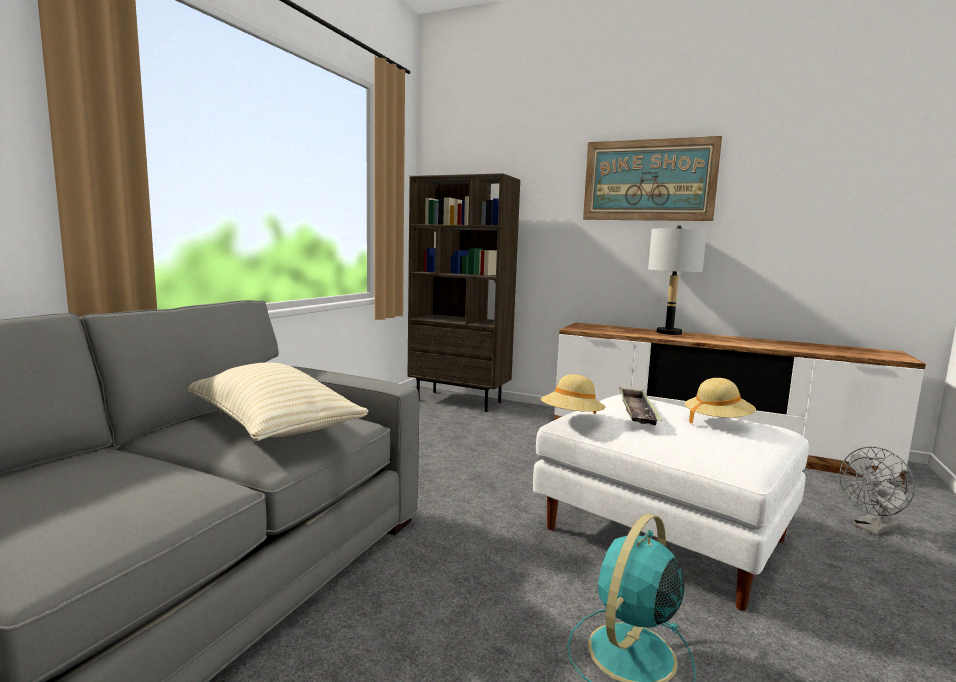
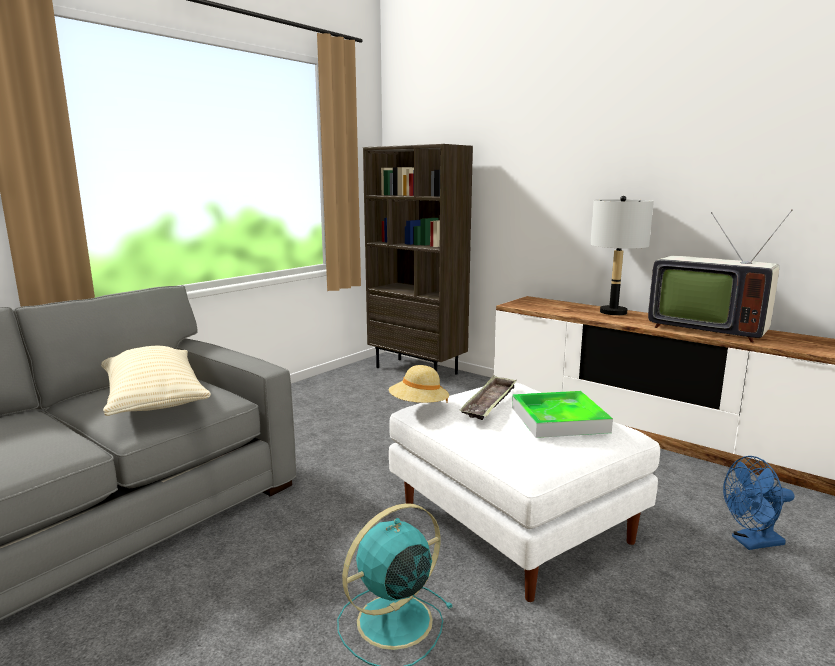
camera: 15 degrees right, 5 degrees up
picture [583,136,722,221] -> none
beige hat [685,378,756,424] -> tray [512,391,613,438]
grey fan [839,447,915,535] -> blue fan [723,456,794,550]
none -> television [648,210,792,343]

